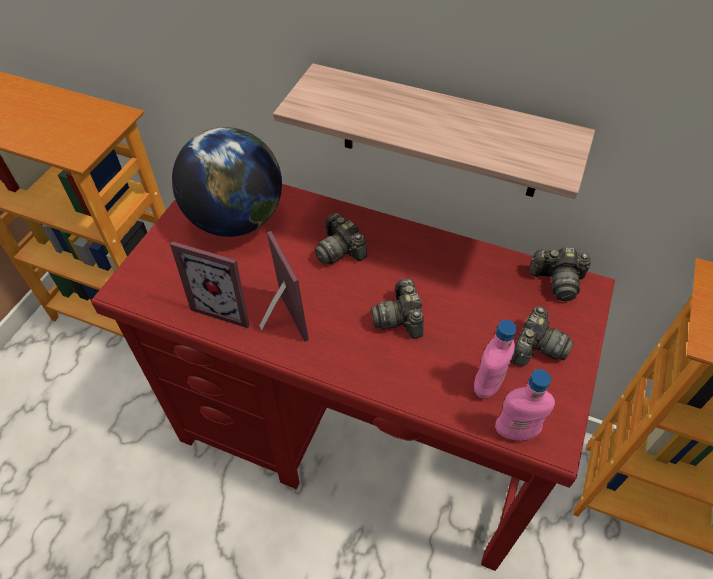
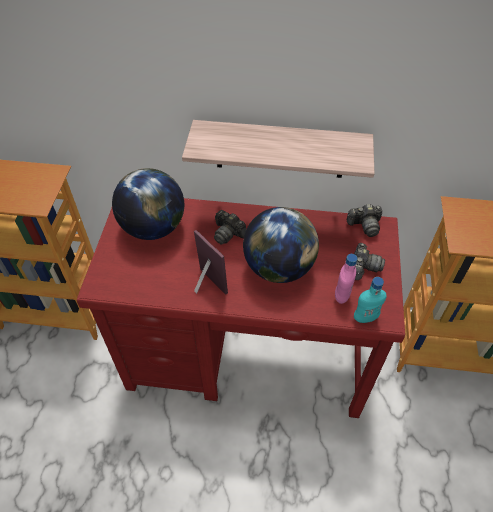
camera: 15 degrees left, 0 degrees up
picture frame [170,241,249,328] -> none
camera [371,278,424,339] -> globe [243,207,319,283]
pink bottle [495,369,555,440] -> turquoise bottle [354,277,387,323]

